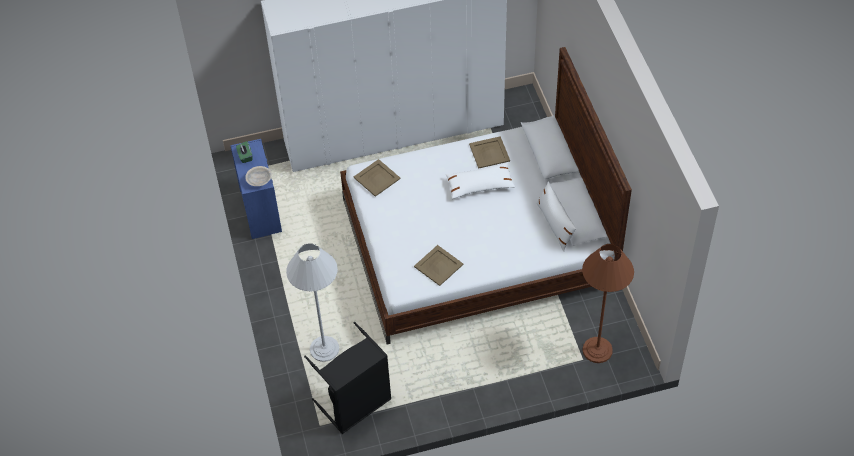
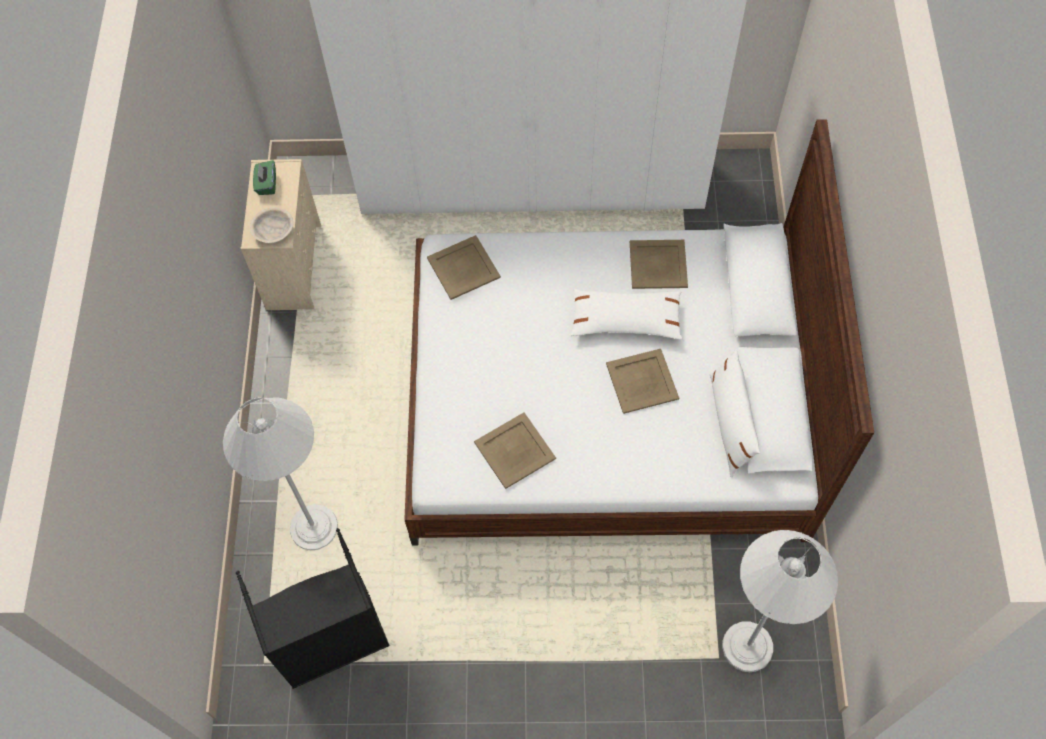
camera: 15 degrees right, 10 degrees up
blue dresser [230,139,282,239] -> beige dresser [240,159,321,310]
brown floor lamp [582,244,634,363] -> white floor lamp [722,530,838,672]
none -> beige tray [606,349,679,414]

